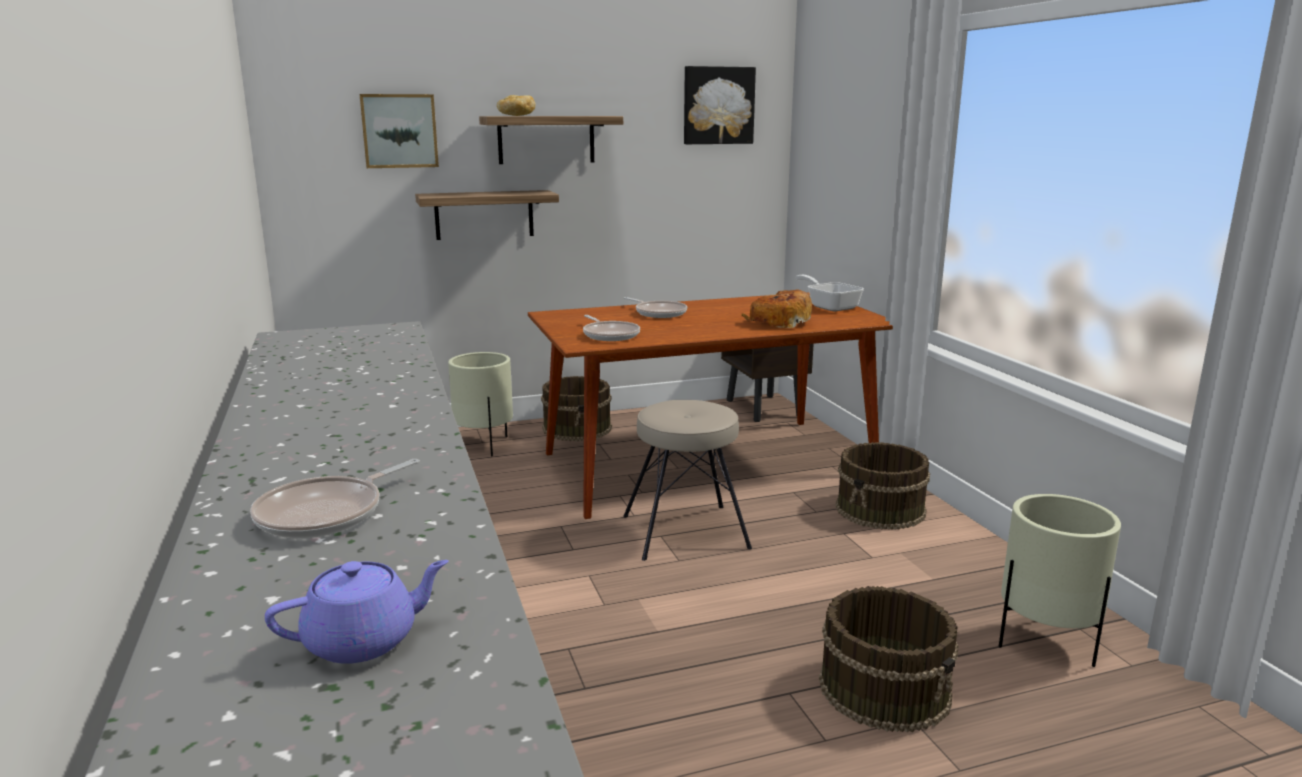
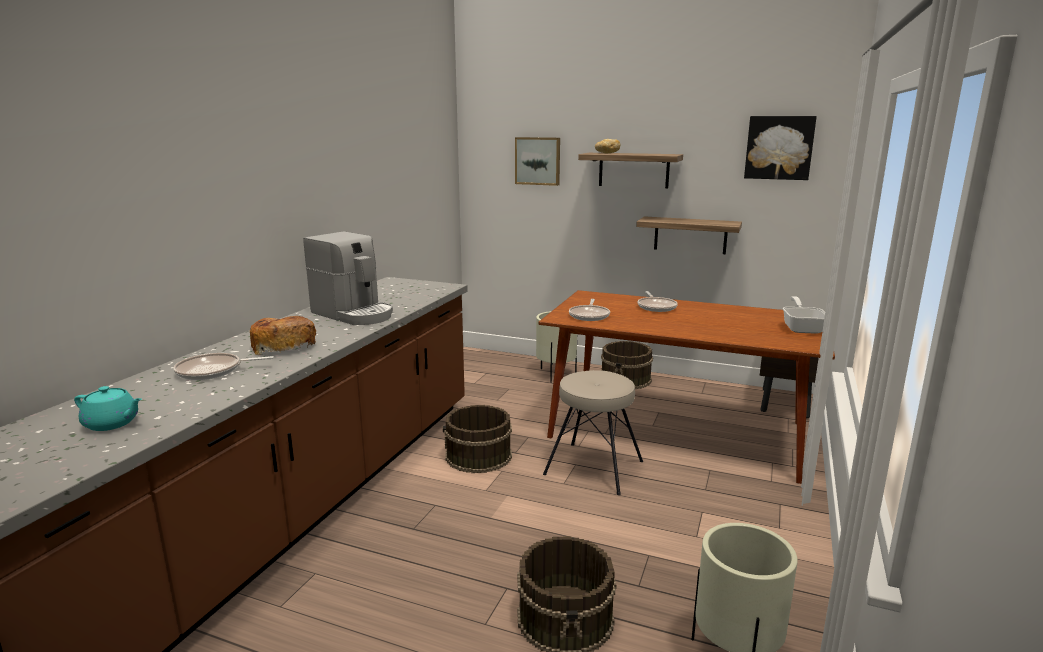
camera: 40 degrees right, 0 degrees up
purple teapot [265,560,449,664] -> turquoise teapot [74,386,142,431]
shelf [415,190,559,240] -> shelf moved to [636,216,742,254]
bread [742,290,812,328] -> bread moved to [250,316,316,355]
brown bucket [835,442,930,530] -> brown bucket moved to [443,405,512,473]
none -> coffee machine [303,231,393,325]

